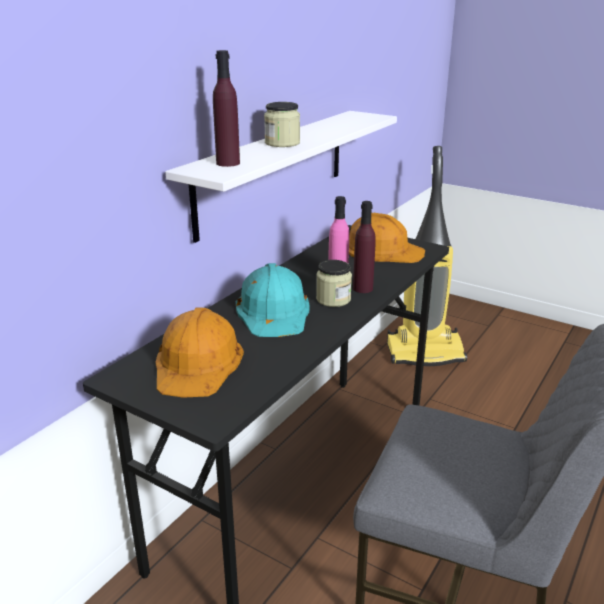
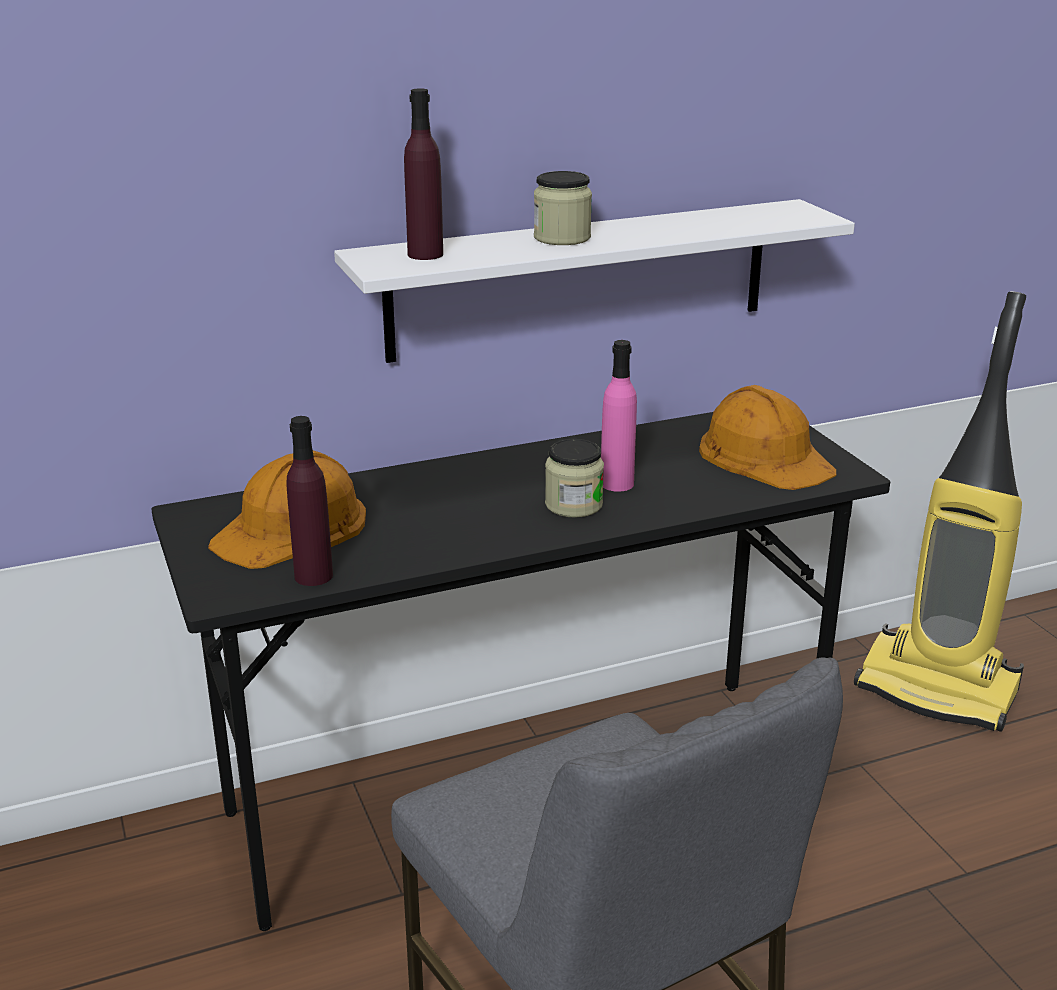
camera: 35 degrees right, 0 degrees up
turquoise hard hat [236,263,309,337] -> none
purple bottle [353,201,376,293] -> purple bottle moved to [286,416,333,586]

